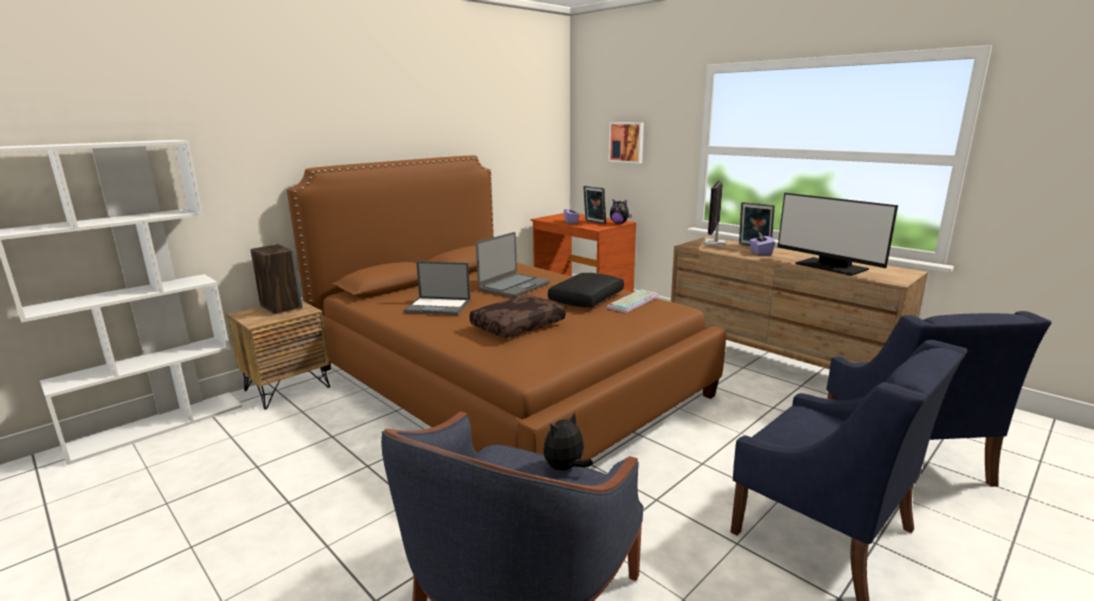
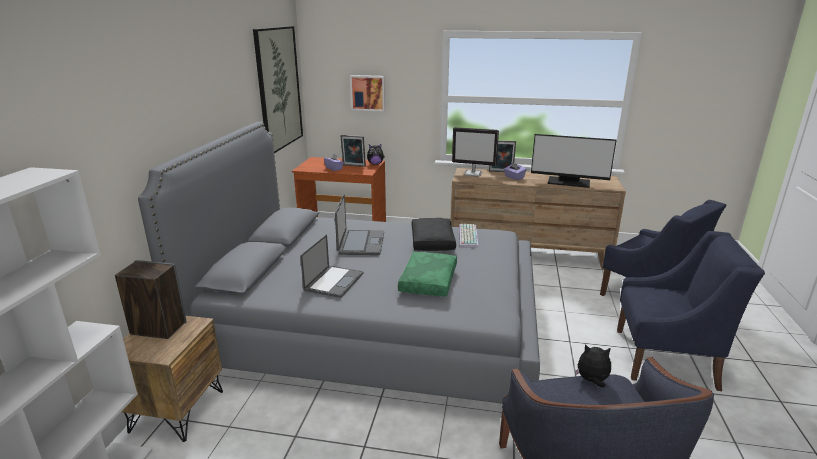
camera: 35 degrees left, 5 degrees up
brown bed [287,155,726,460] -> grey bed [138,121,540,404]
laptop [403,261,471,315] -> laptop turned 45 degrees counterclockwise [300,234,364,298]
brown pillow [469,295,566,338] -> green pillow [398,252,457,296]
plush toy [543,412,593,470] -> plush toy turned 90 degrees clockwise [575,344,611,387]
monitor [703,180,727,246] -> monitor turned 60 degrees counterclockwise [452,127,499,177]
none -> picture [253,26,303,153]

